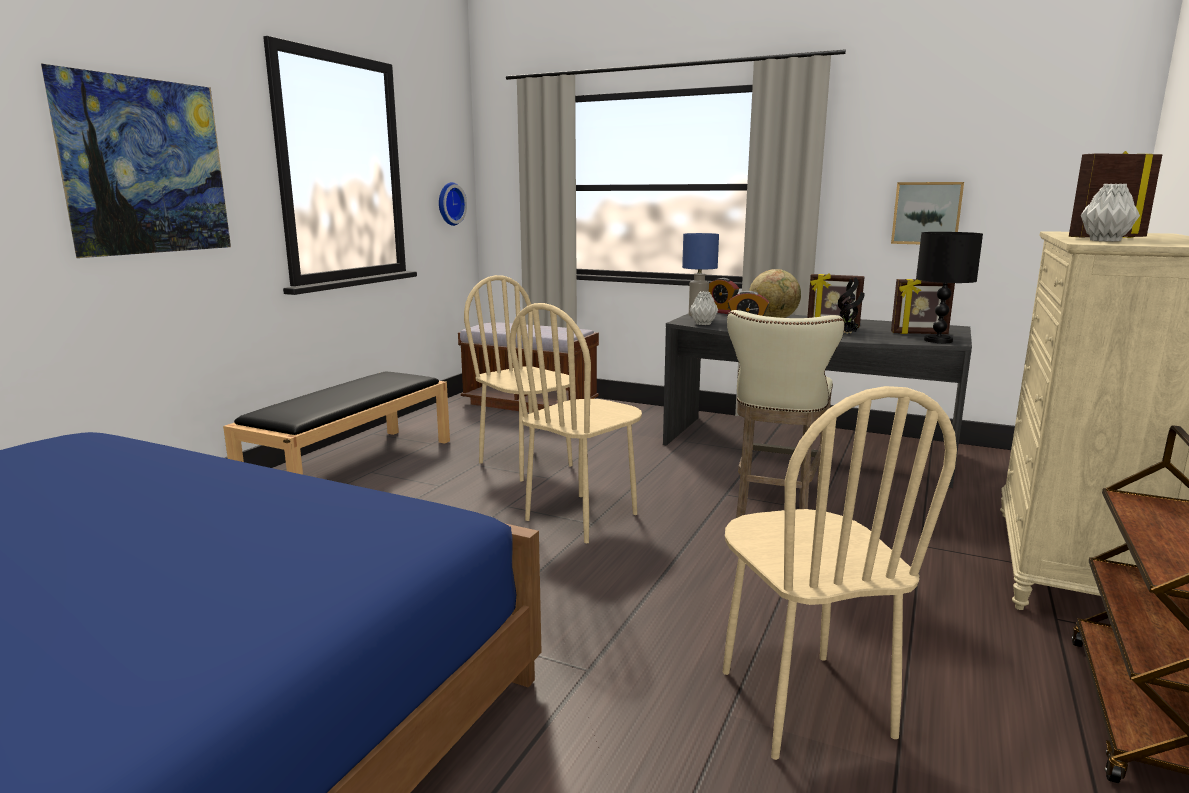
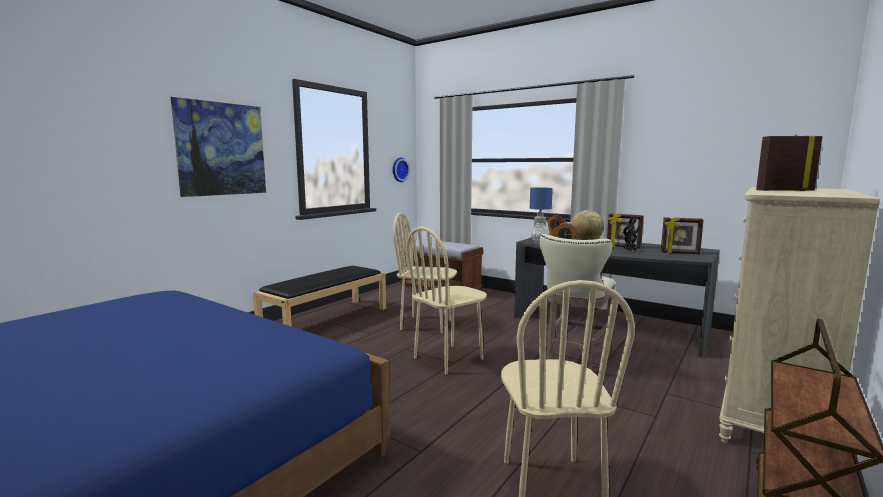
camera: 10 degrees right, 5 degrees down
beige chair [464,275,573,481] -> beige chair turned 45 degrees counterclockwise [393,212,457,333]
picture [891,182,964,244] -> none
black table lamp [916,232,983,343] -> none
grey vase [1081,184,1140,242] -> none

